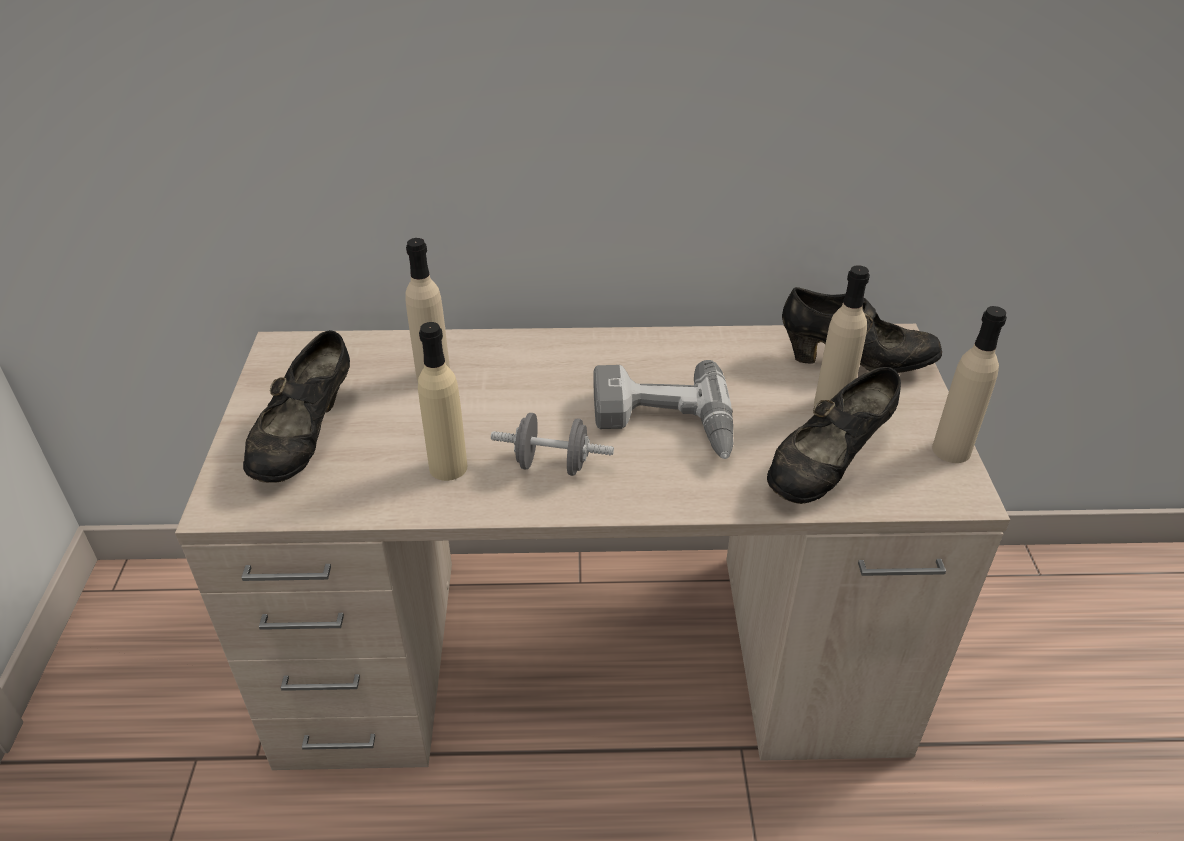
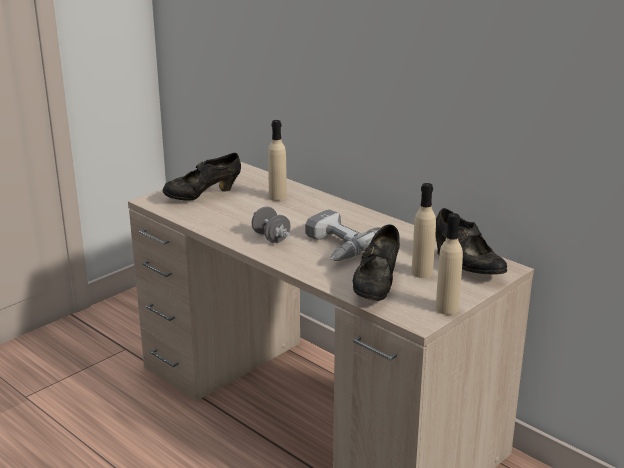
camera: 45 degrees right, 15 degrees down
beige bottle [418,322,467,481] -> none
black shoe [767,367,901,504] -> black shoe turned 75 degrees counterclockwise [353,224,400,301]

